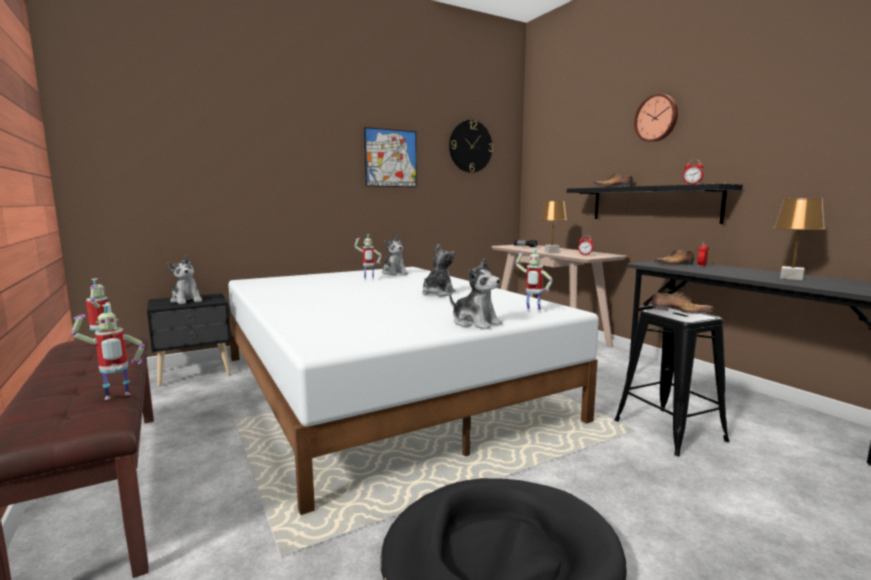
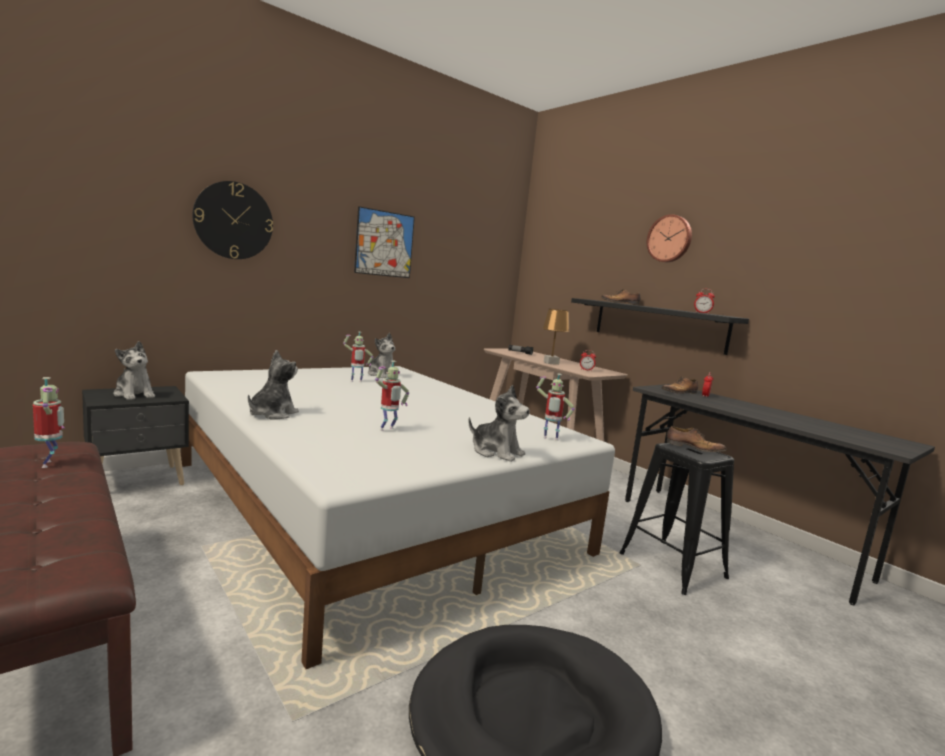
camera: 10 degrees left, 0 degrees up
toy robot [71,304,145,400] -> toy robot moved to [375,361,409,431]
plush toy [422,244,456,297] -> plush toy moved to [248,350,299,419]
wall clock [449,120,493,173] -> wall clock moved to [192,181,273,259]
brown table lamp [774,199,825,280] -> none

